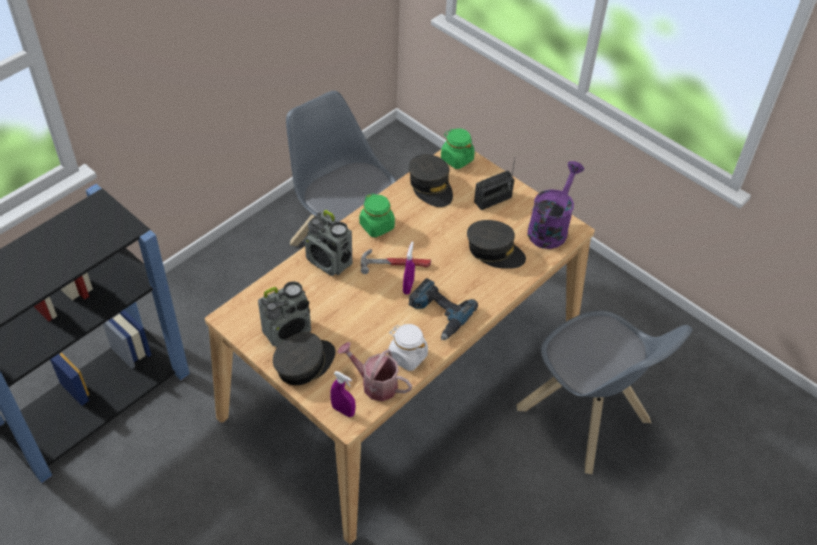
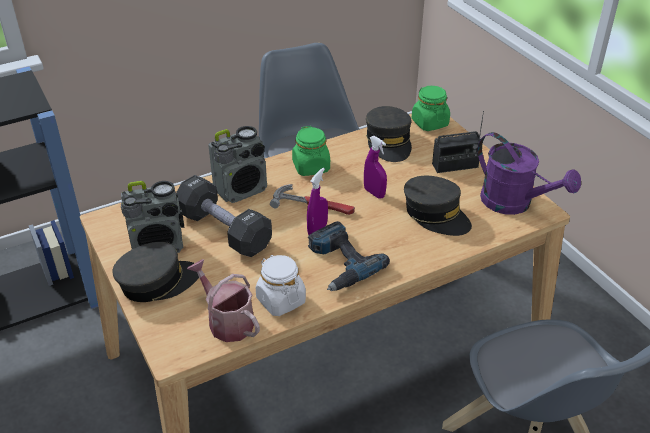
camera: 20 degrees right, 10 degrees down
radio [305,210,352,276] -> radio turned 90 degrees counterclockwise [208,126,267,203]
purple spray bottle [330,371,356,417] -> purple spray bottle moved to [364,136,387,199]
purple watering can [528,161,584,249] -> purple watering can turned 90 degrees clockwise [478,132,581,215]
none -> black dumbbell [176,175,272,257]

